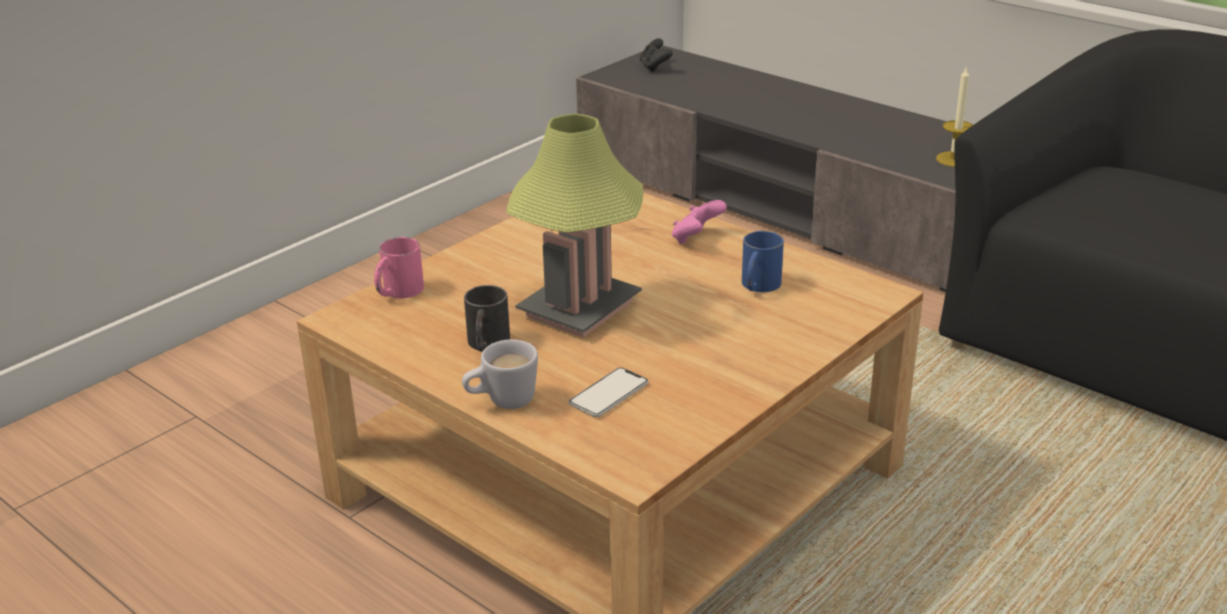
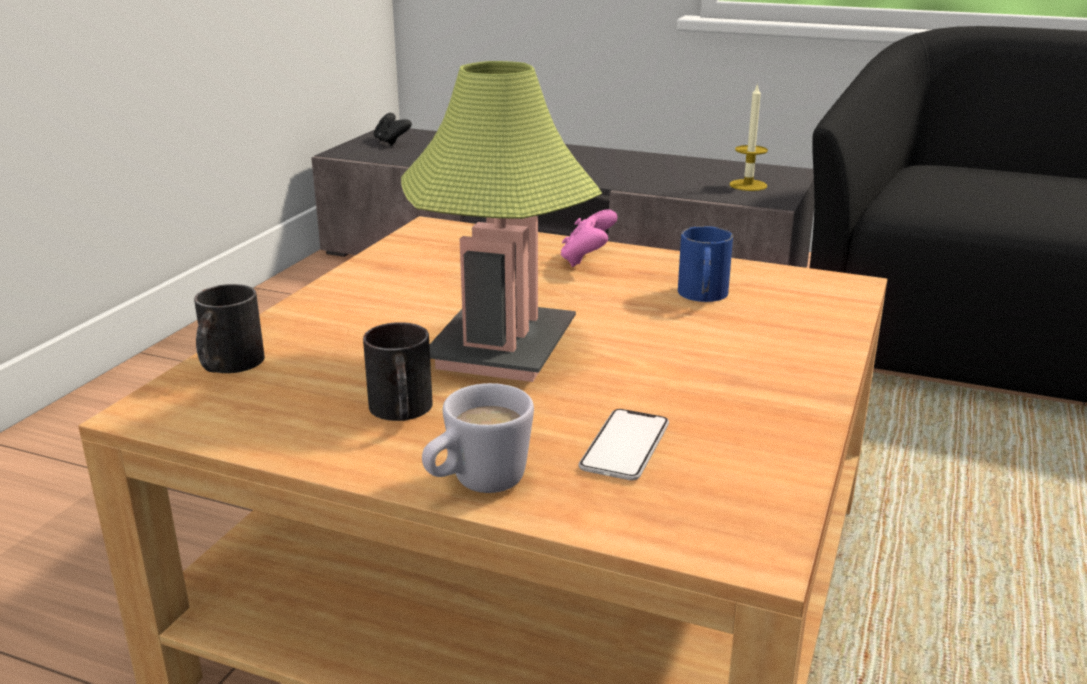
camera: 20 degrees left, 5 degrees down
pink mug [374,237,424,298] -> black mug [194,284,265,373]

